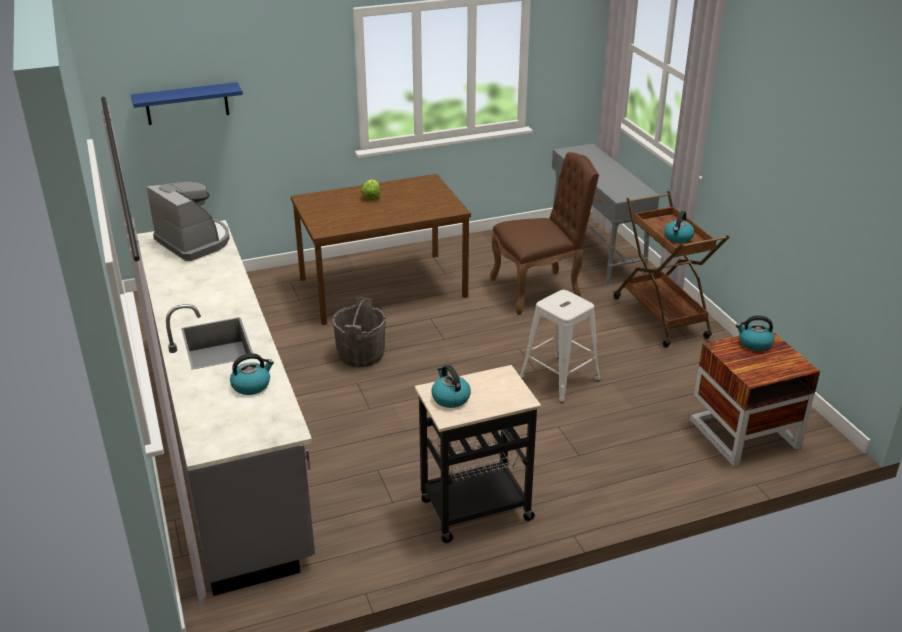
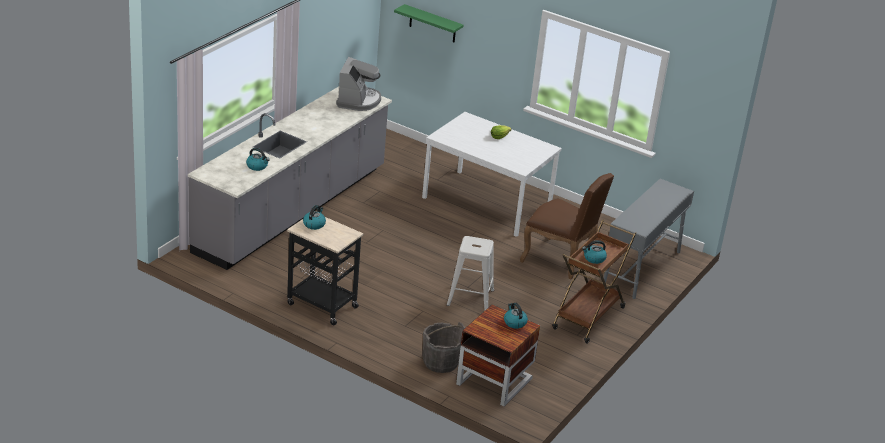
camera: 50 degrees right, 0 degrees up
blue shelf [131,82,243,125] -> green shelf [394,4,463,42]
brown dining table [291,174,471,325] -> white dining table [422,112,562,237]
grey bucket [332,297,386,367] -> grey bucket moved to [422,322,465,373]

